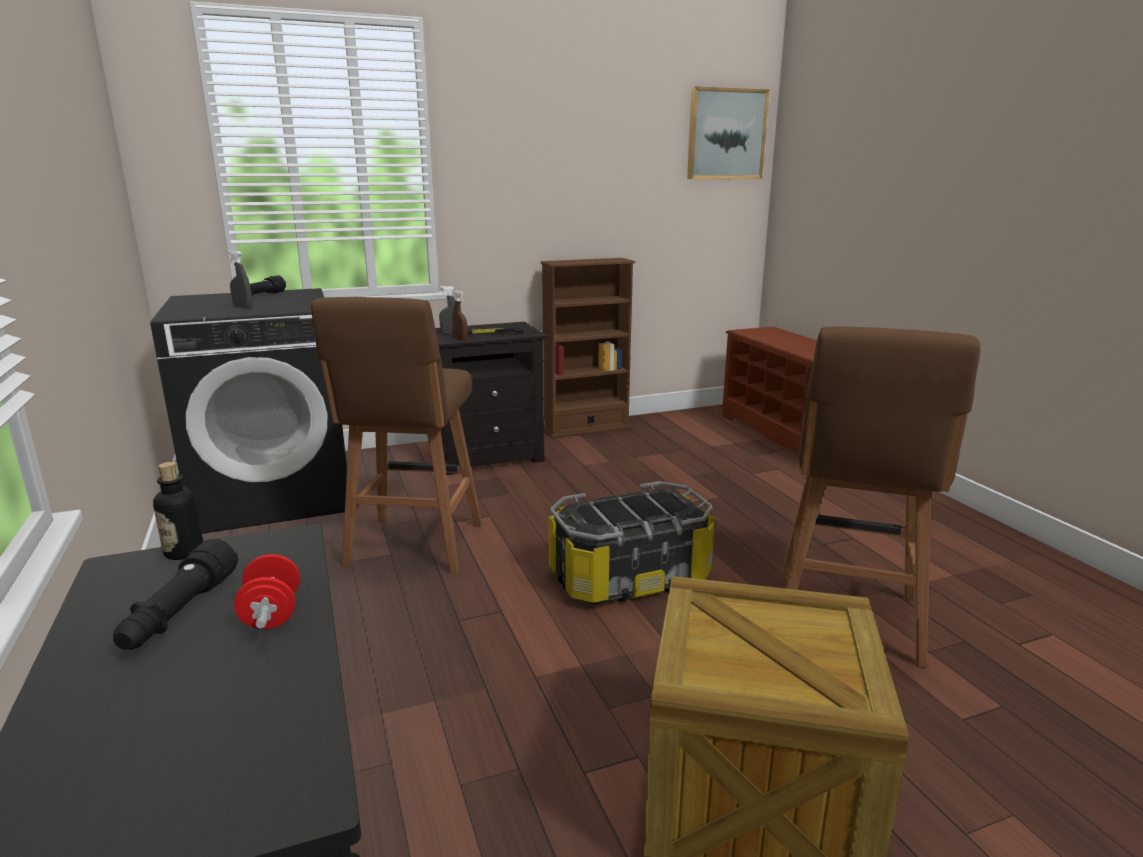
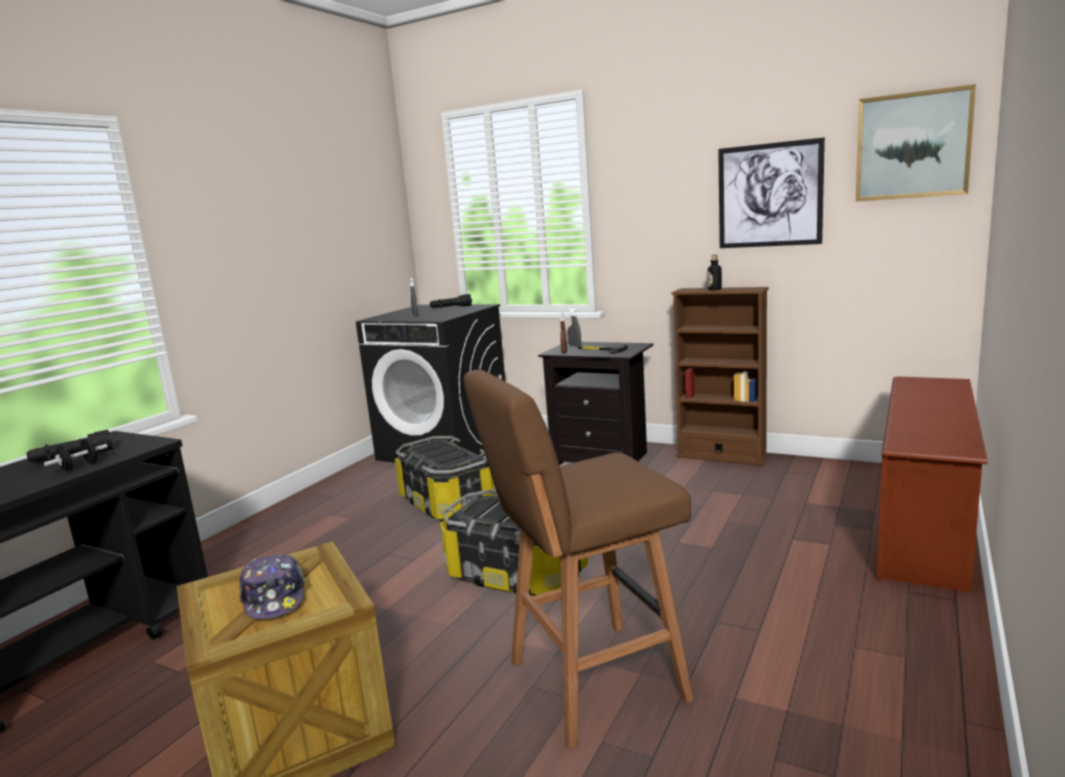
camera: 50 degrees right, 5 degrees down
bottle [153,462,203,560] -> bottle moved to [708,255,722,290]
red dumbbell [234,554,300,629] -> black dumbbell [44,439,108,471]
brown stool [311,297,482,574] -> storage box [395,436,496,521]
none -> cap [239,554,305,619]
none -> picture [718,137,825,248]

